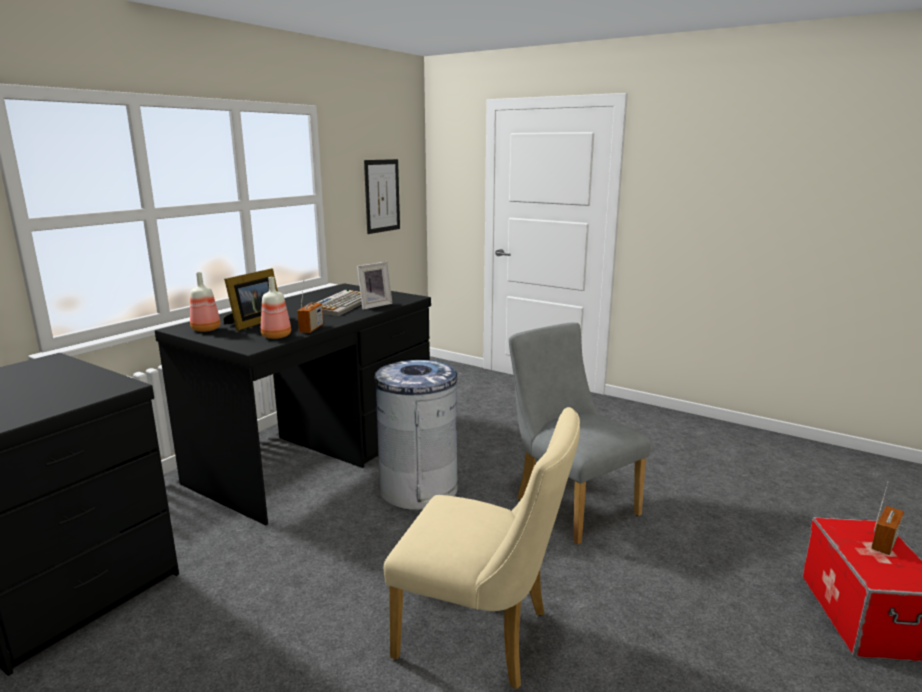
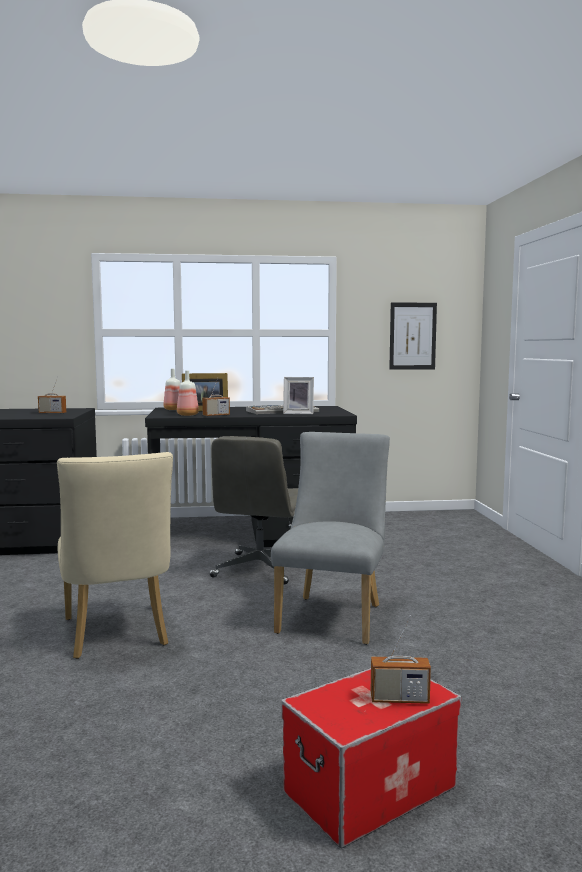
camera: 50 degrees right, 10 degrees down
grey trash can [375,360,458,510] -> grey office chair [209,436,298,585]
none -> radio [38,377,66,414]

